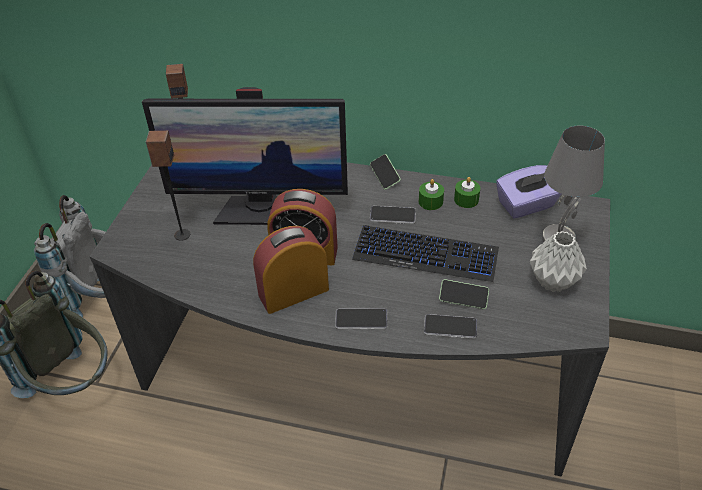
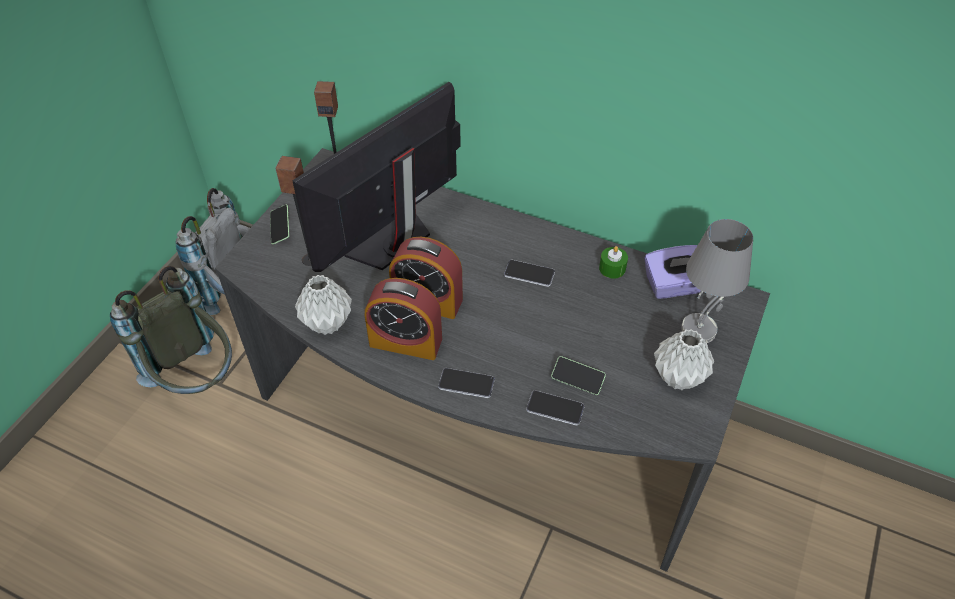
camera: 10 degrees right, 5 degrees up
monitor [142,87,348,225] -> monitor turned 120 degrees clockwise [292,82,461,272]
alarm clock [253,226,329,314] -> alarm clock turned 150 degrees counterclockwise [365,278,442,360]
keyboard [352,225,499,282] -> none
phone [370,154,401,190] -> phone moved to [270,205,289,245]
green candle [419,179,444,210] -> none
none -> grey vase [295,275,352,335]

